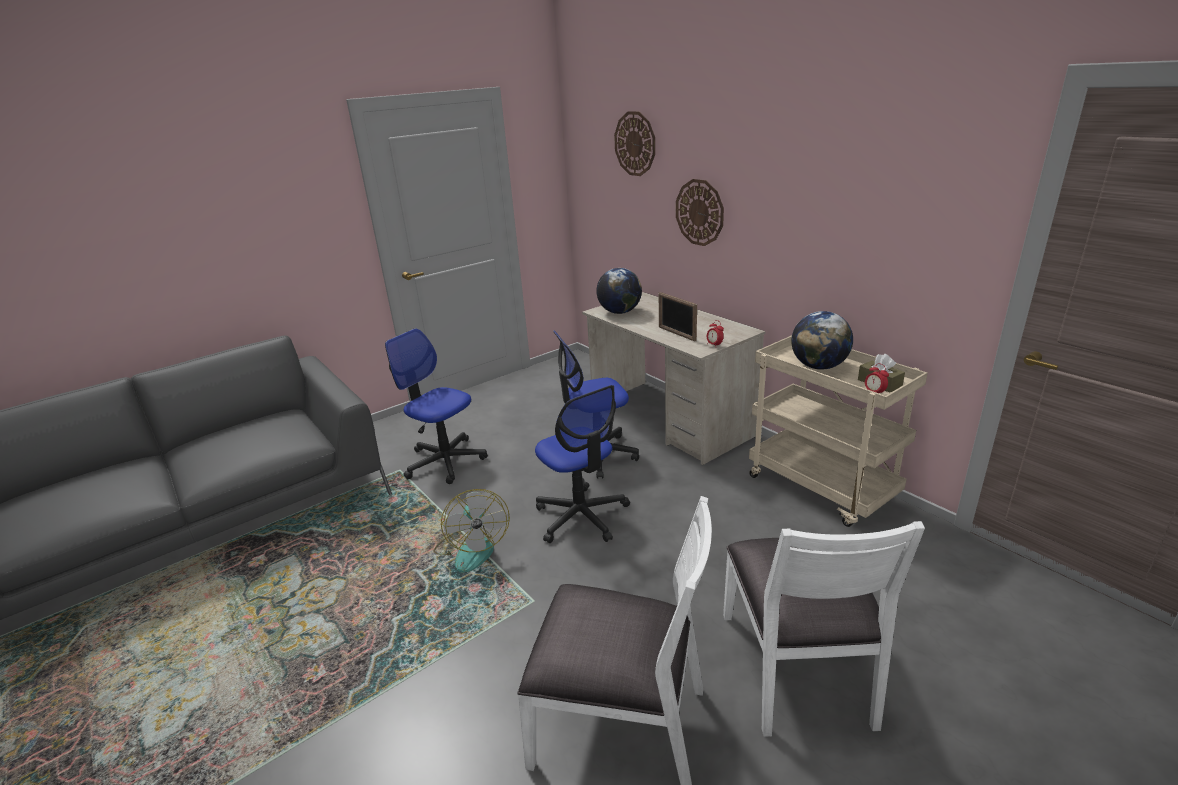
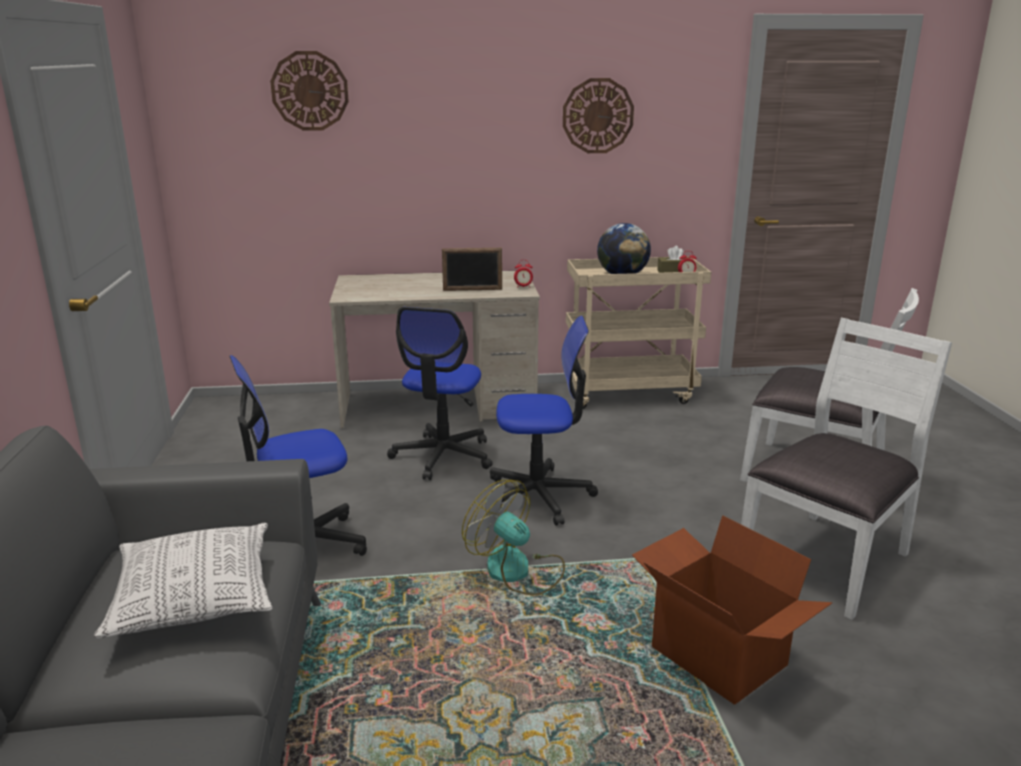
camera: 60 degrees left, 5 degrees down
fan [434,489,510,573] -> fan turned 150 degrees counterclockwise [462,480,565,595]
globe [596,268,642,314] -> none
wall clock [676,179,724,246] -> wall clock moved to [563,78,634,153]
none -> pillow [94,523,272,638]
none -> cardboard box [632,515,832,705]

